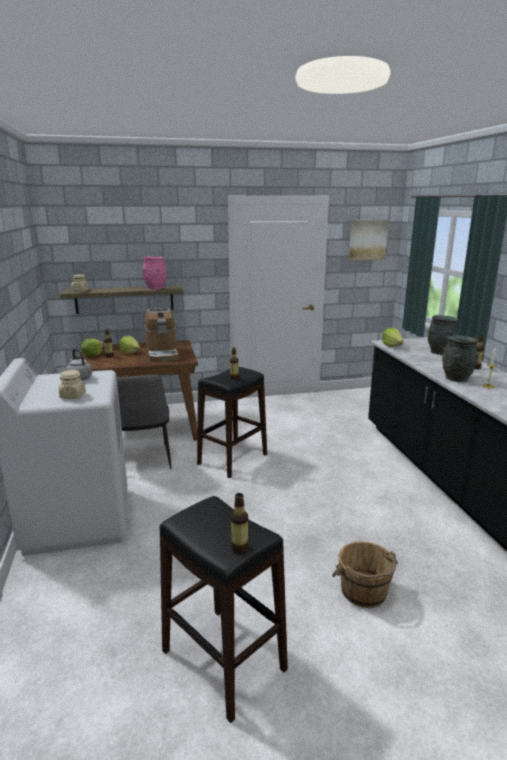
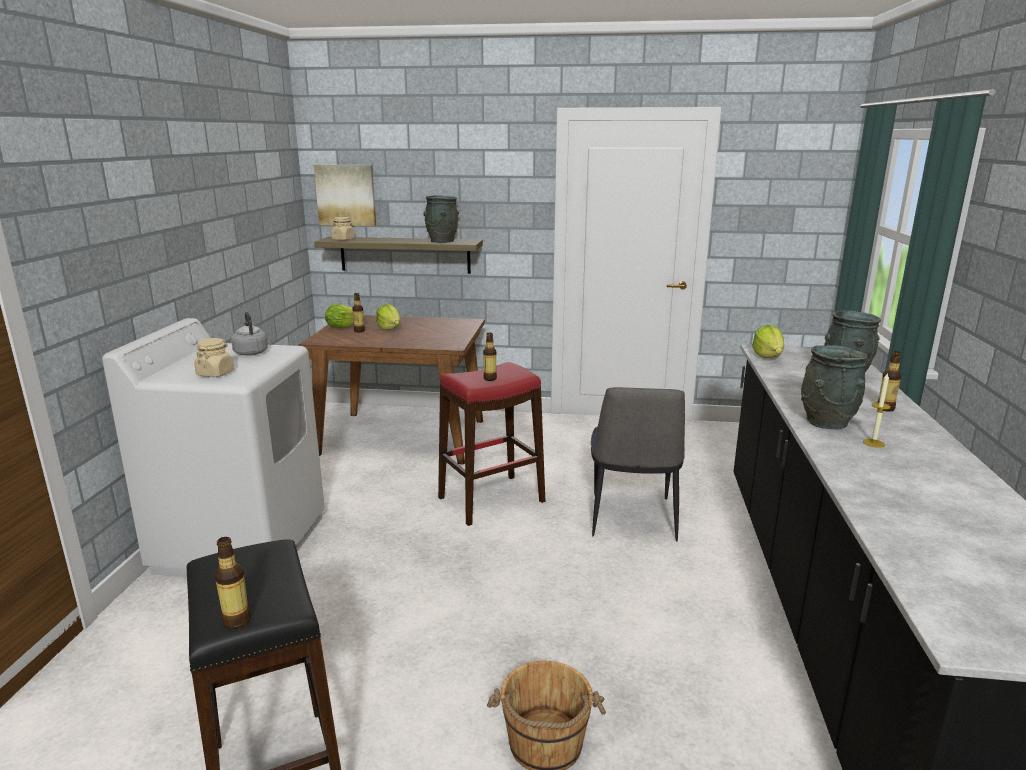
camera: 20 degrees right, 0 degrees up
chair [117,374,171,469] -> chair moved to [591,387,685,542]
pink vase [142,256,167,290] -> grey vase [423,195,459,243]
coffee machine [145,308,179,362] -> none
black stool [197,367,267,478] -> red stool [438,362,545,526]
picture [349,220,389,260] -> picture moved to [314,165,376,226]

